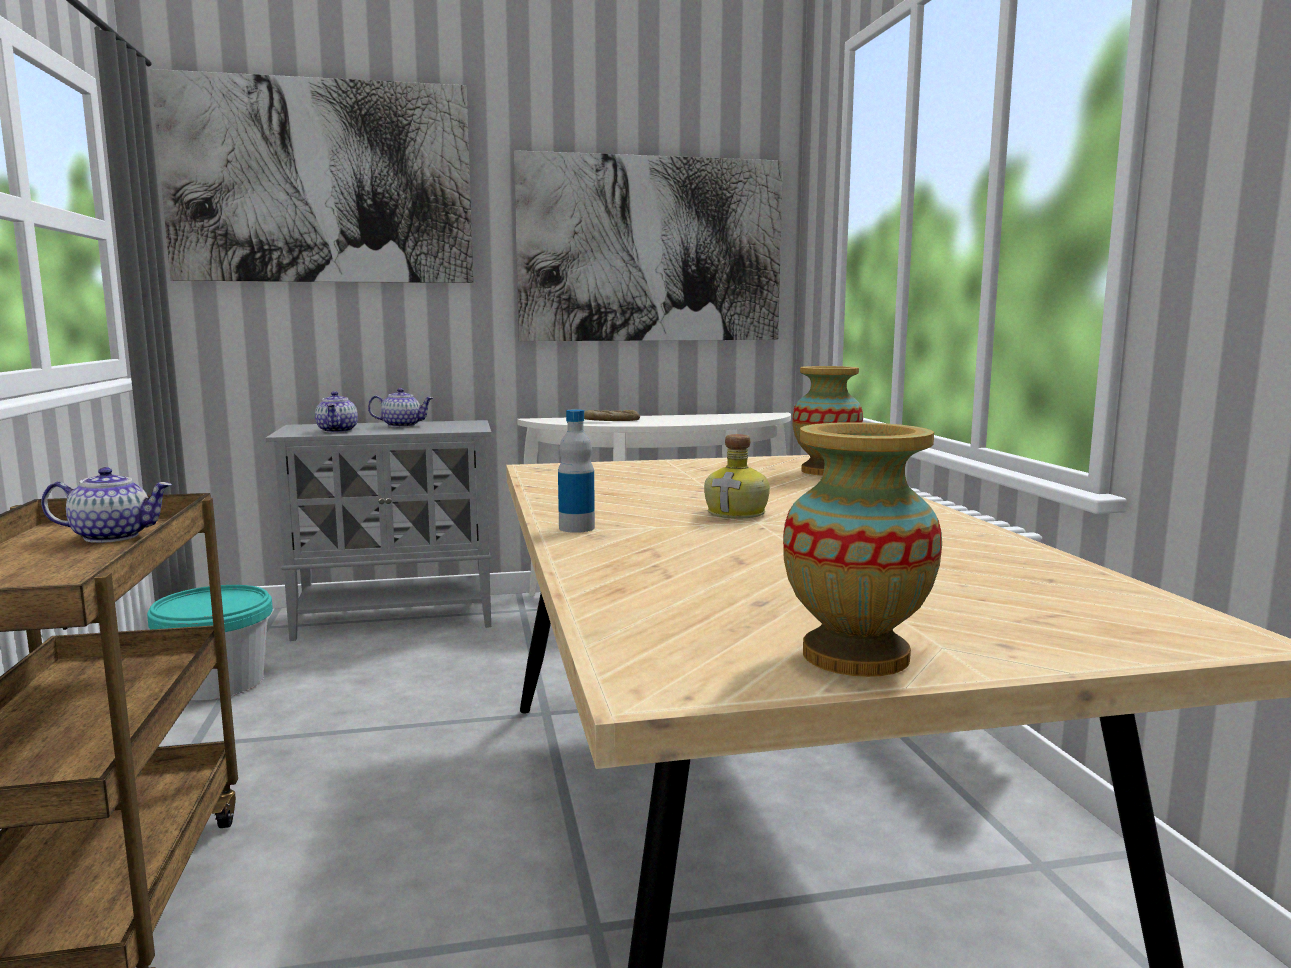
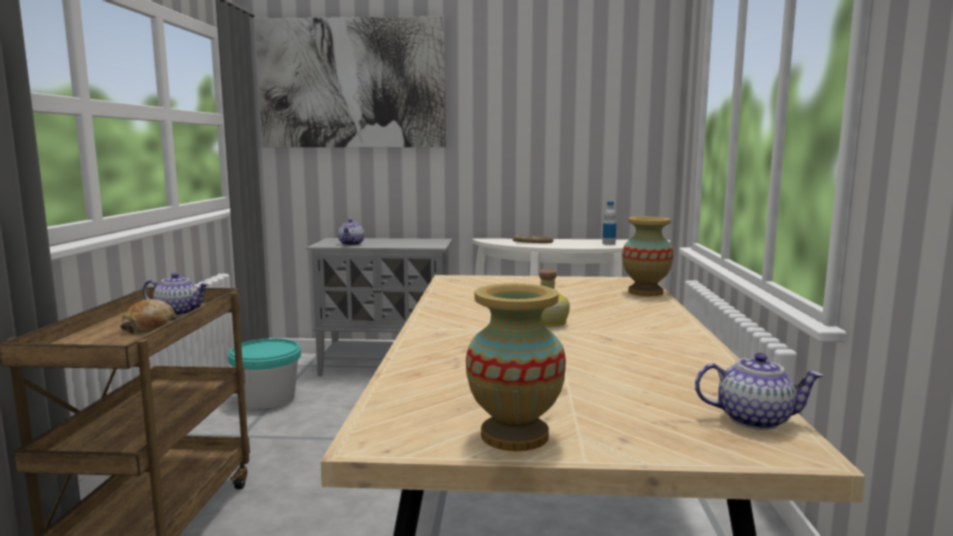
camera: 15 degrees right, 0 degrees up
teapot [368,388,433,428] -> teapot moved to [695,353,823,430]
picture [514,150,783,341] -> none
bottle [558,409,595,533] -> bottle moved to [602,201,616,245]
none -> bread [120,299,176,334]

